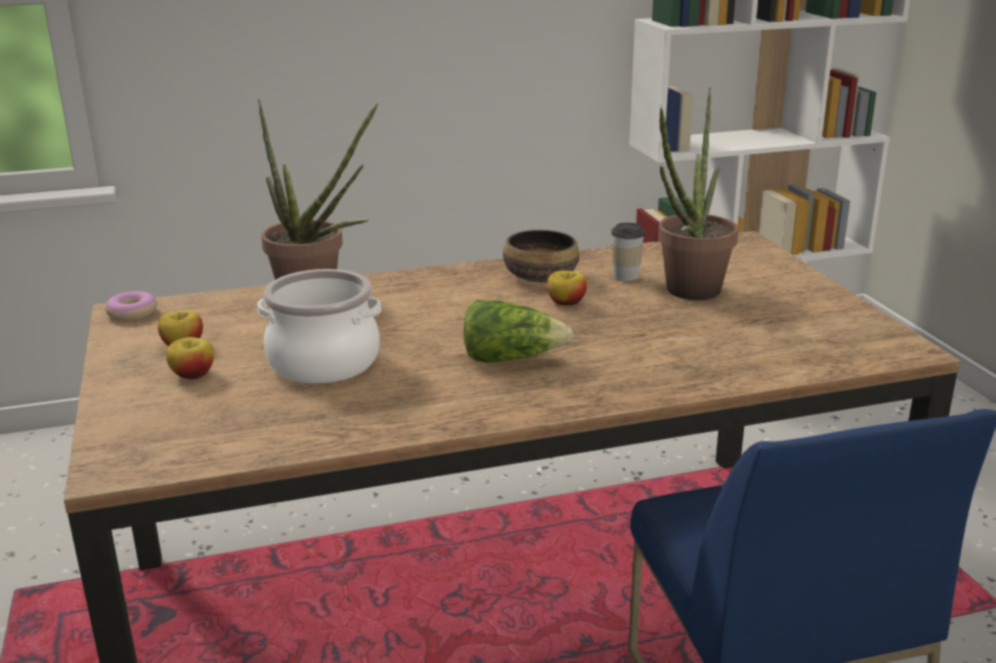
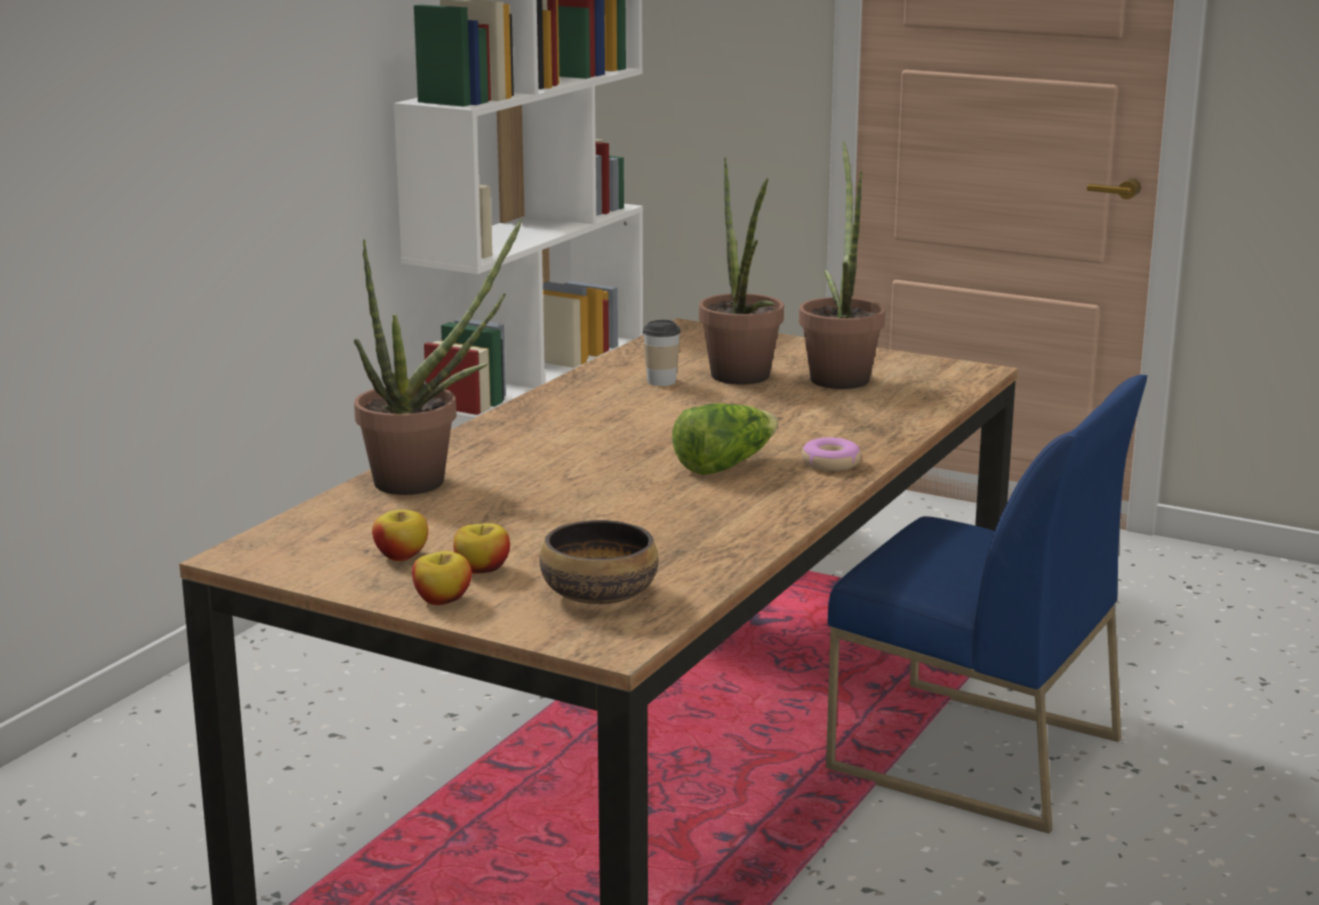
camera: 45 degrees left, 5 degrees down
donut [105,291,158,321] -> donut moved to [801,437,861,471]
cooking pot [257,269,381,383] -> none
bowl [503,230,579,282] -> bowl moved to [539,520,658,604]
apple [547,271,587,305] -> apple moved to [412,551,472,605]
none -> potted plant [799,141,885,389]

